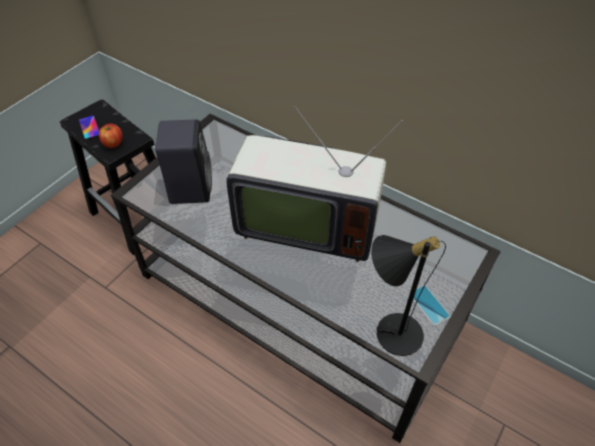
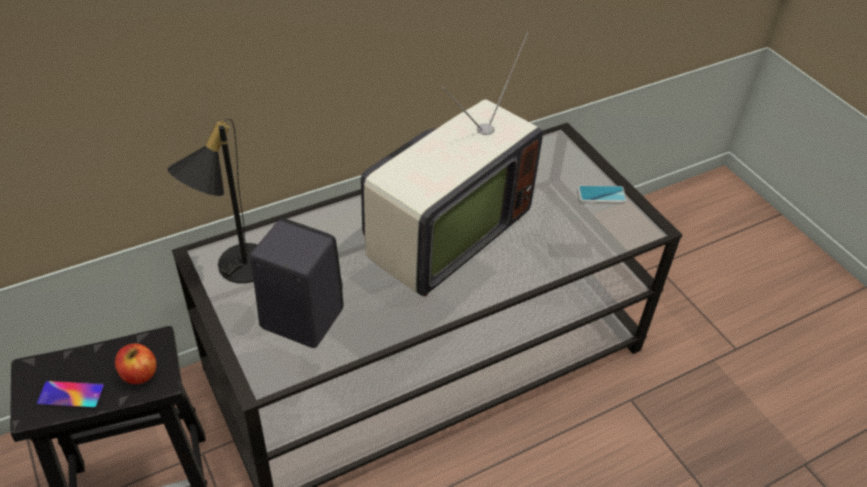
camera: 65 degrees left, 5 degrees down
black table lamp [371,235,446,356] -> black table lamp moved to [167,119,258,283]

